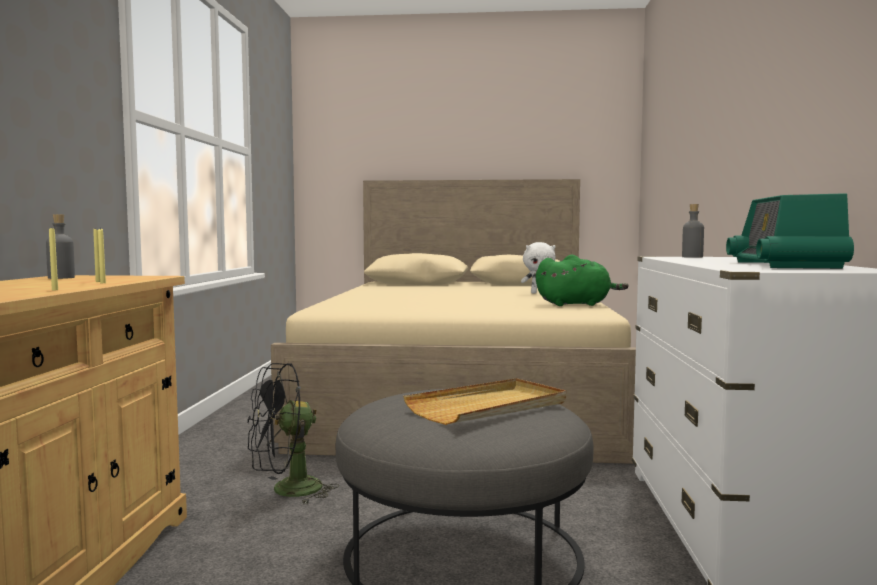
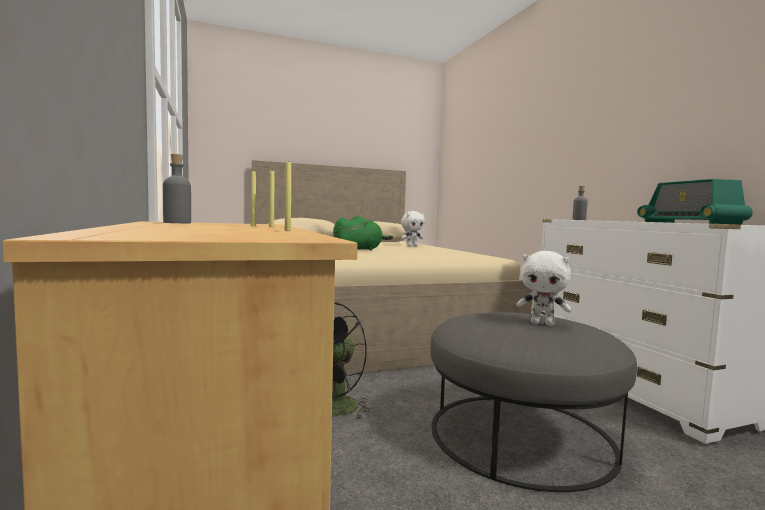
camera: 25 degrees left, 0 degrees up
beige tray [403,378,566,425] -> white plush toy [517,251,572,326]
green plush toy [536,255,629,306] -> green plush toy moved to [333,215,393,250]

